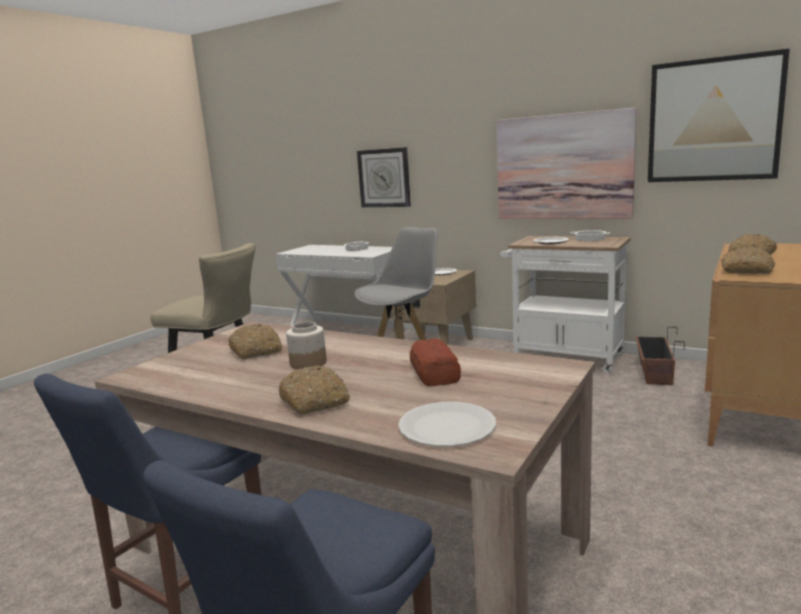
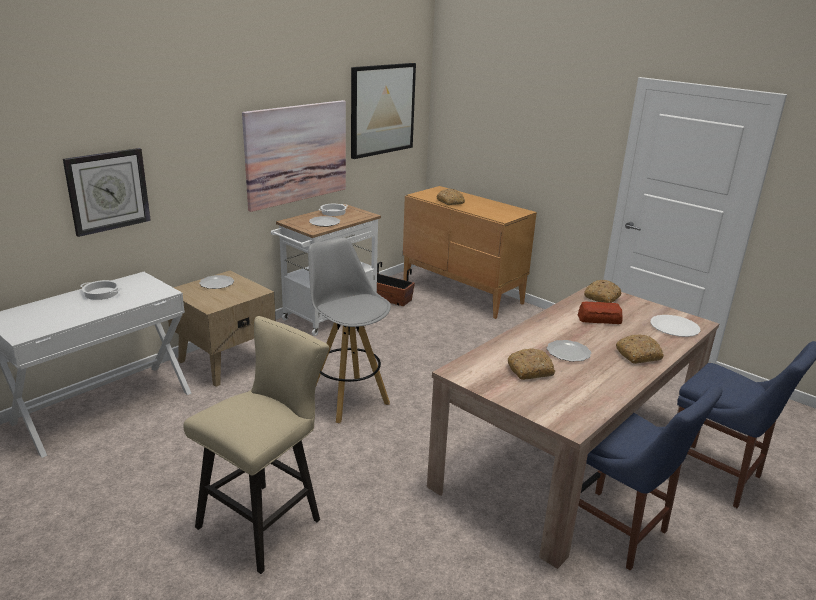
camera: 80 degrees left, 10 degrees up
jar [286,322,327,369] -> plate [547,340,591,362]
bread [722,247,775,274] -> bread moved to [584,280,621,303]

